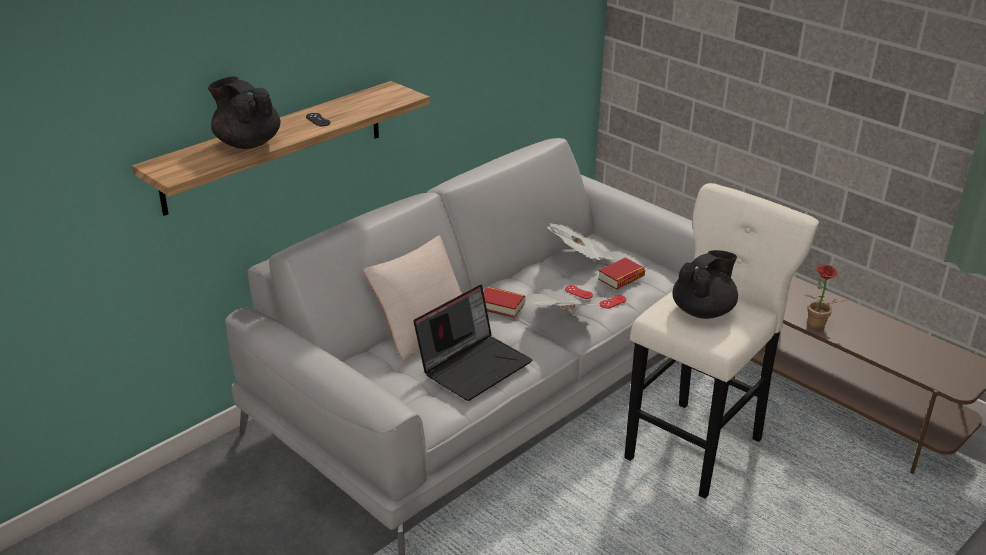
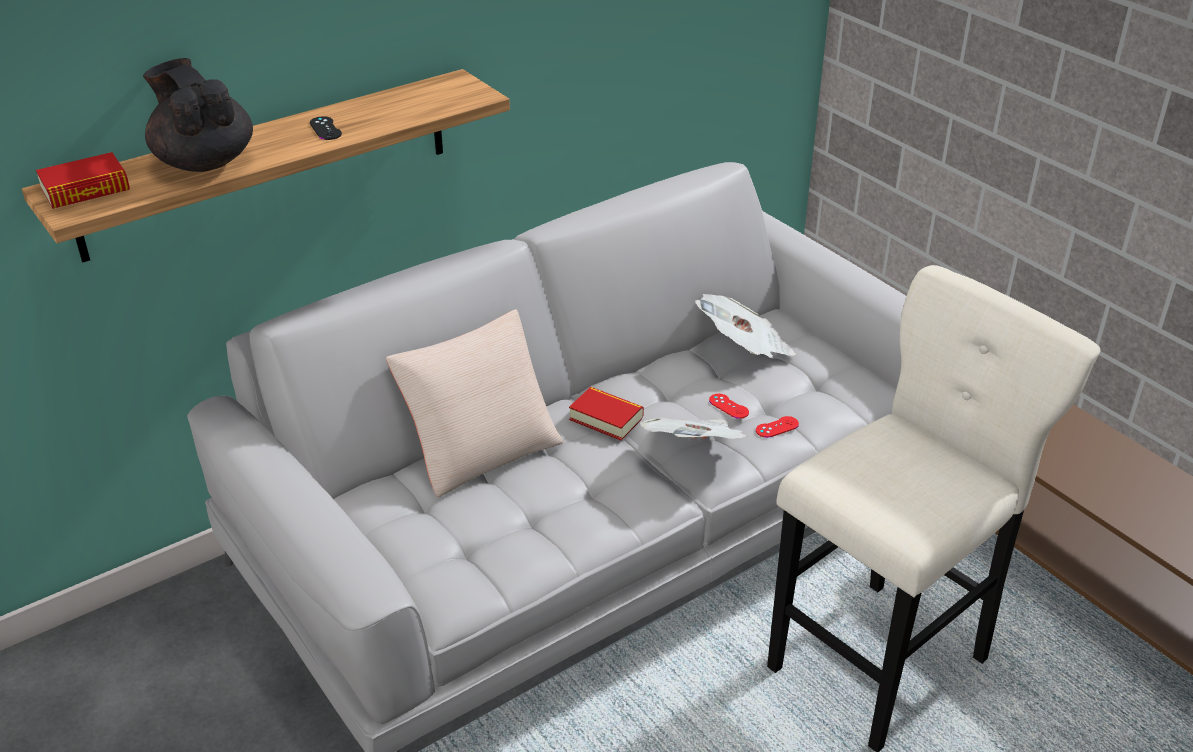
camera: 10 degrees right, 5 degrees up
laptop [413,285,532,401] -> none
book [598,258,645,290] -> book moved to [36,152,130,209]
black teapot [672,250,738,319] -> none
potted plant [804,265,849,330] -> none

